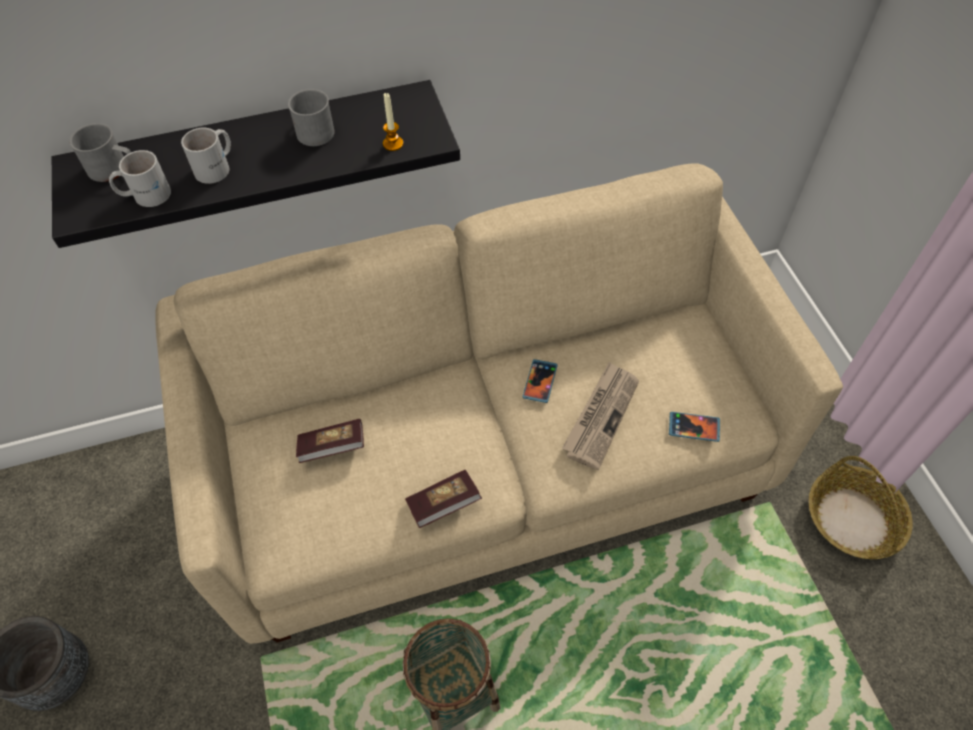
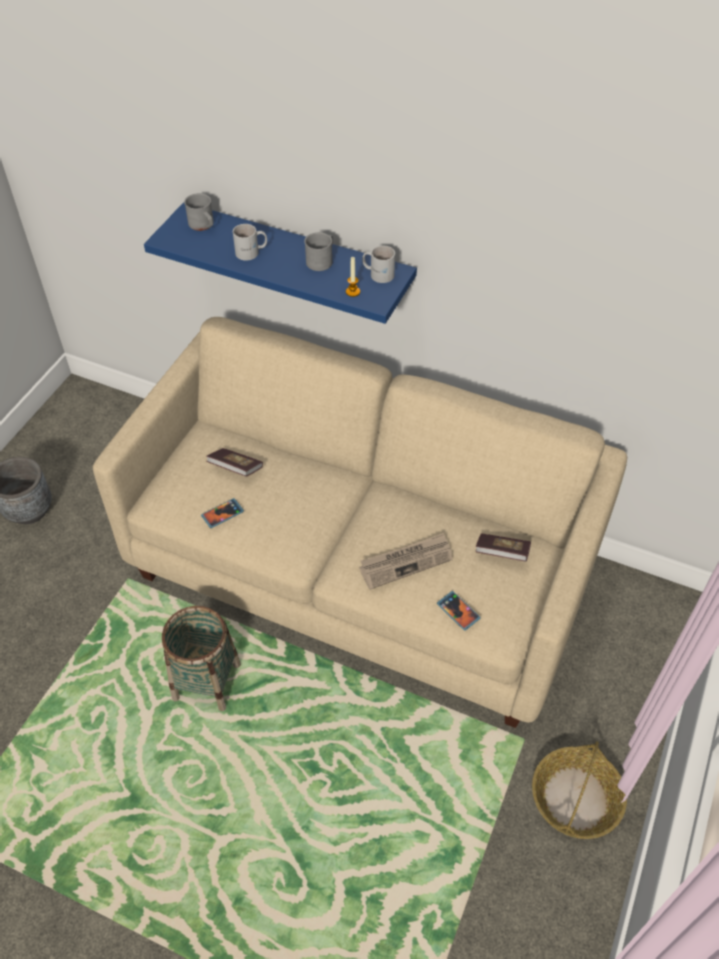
camera: 40 degrees right, 5 degrees down
black shelf [52,80,460,248] -> blue shelf [144,202,417,324]
white mug [109,150,171,207] -> white mug moved to [362,246,395,283]
book [405,470,482,528] -> book moved to [475,533,531,562]
phone [523,359,557,403] -> phone moved to [201,498,244,528]

